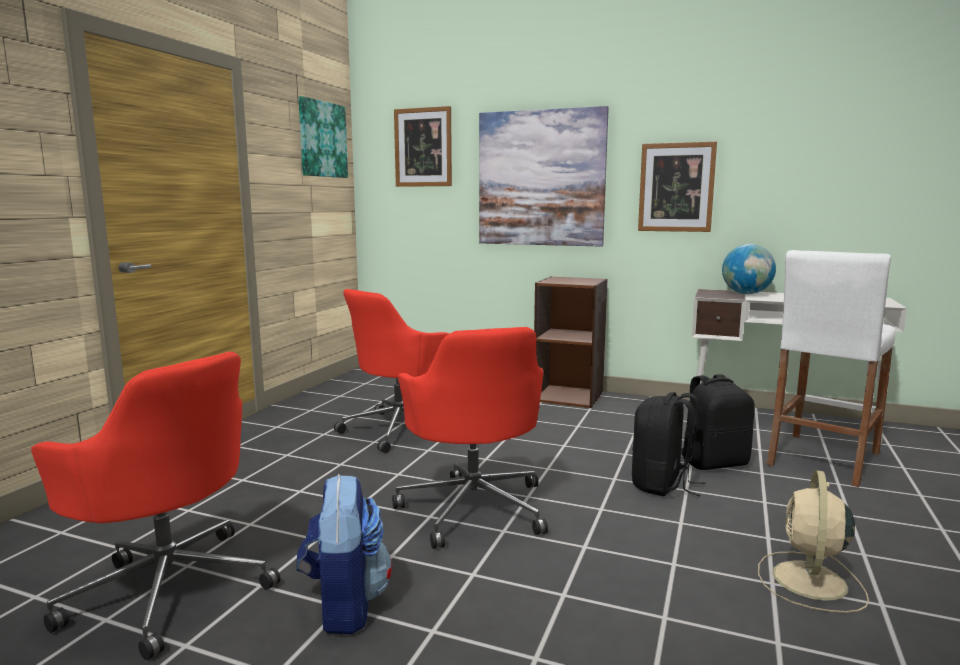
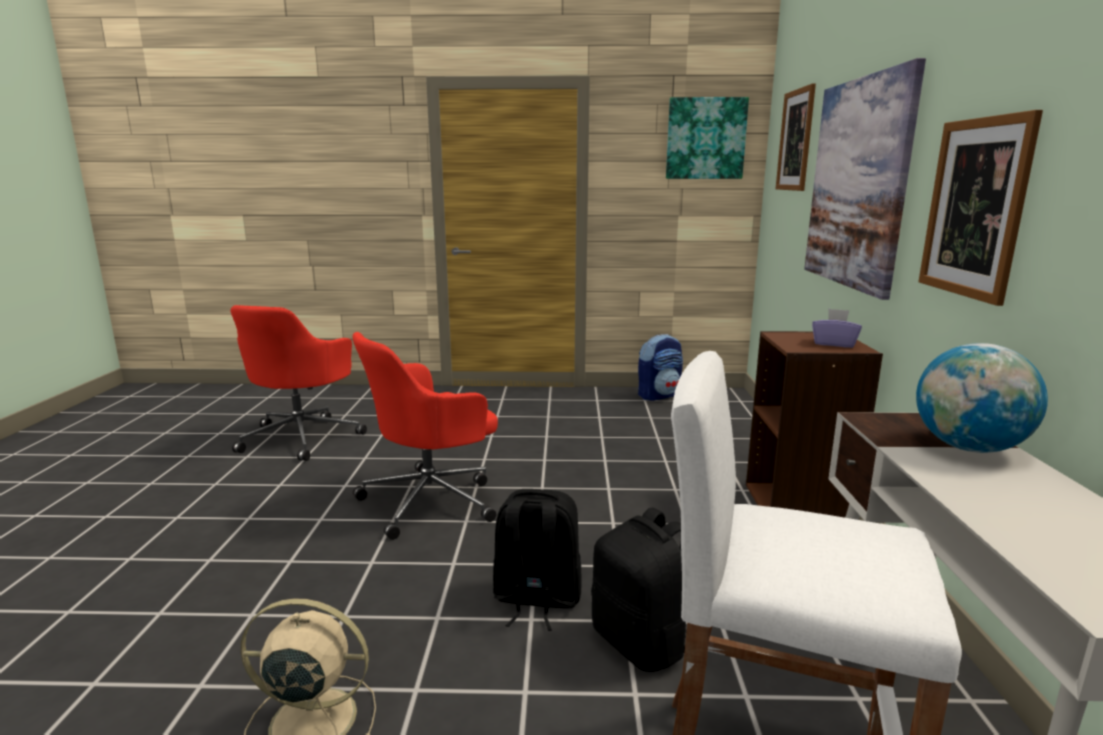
camera: 70 degrees right, 5 degrees up
backpack [296,474,392,634] -> backpack moved to [638,334,683,401]
red office chair [334,289,450,453] -> none
none -> purple tissue box [812,309,862,348]

